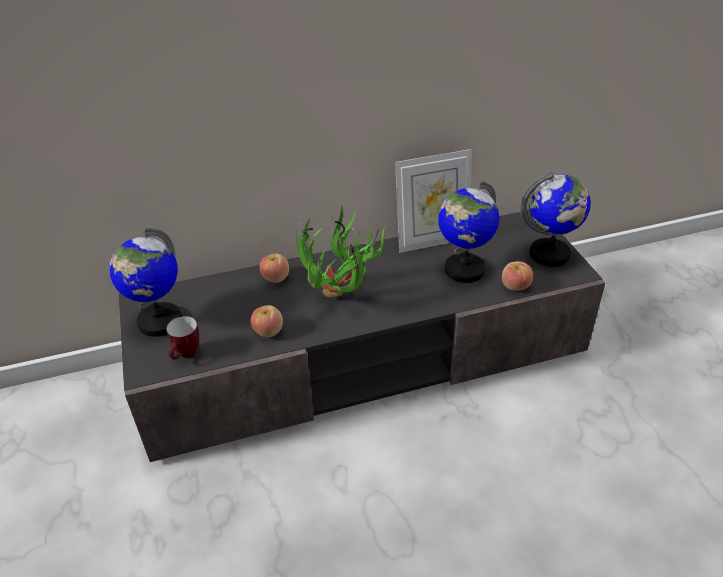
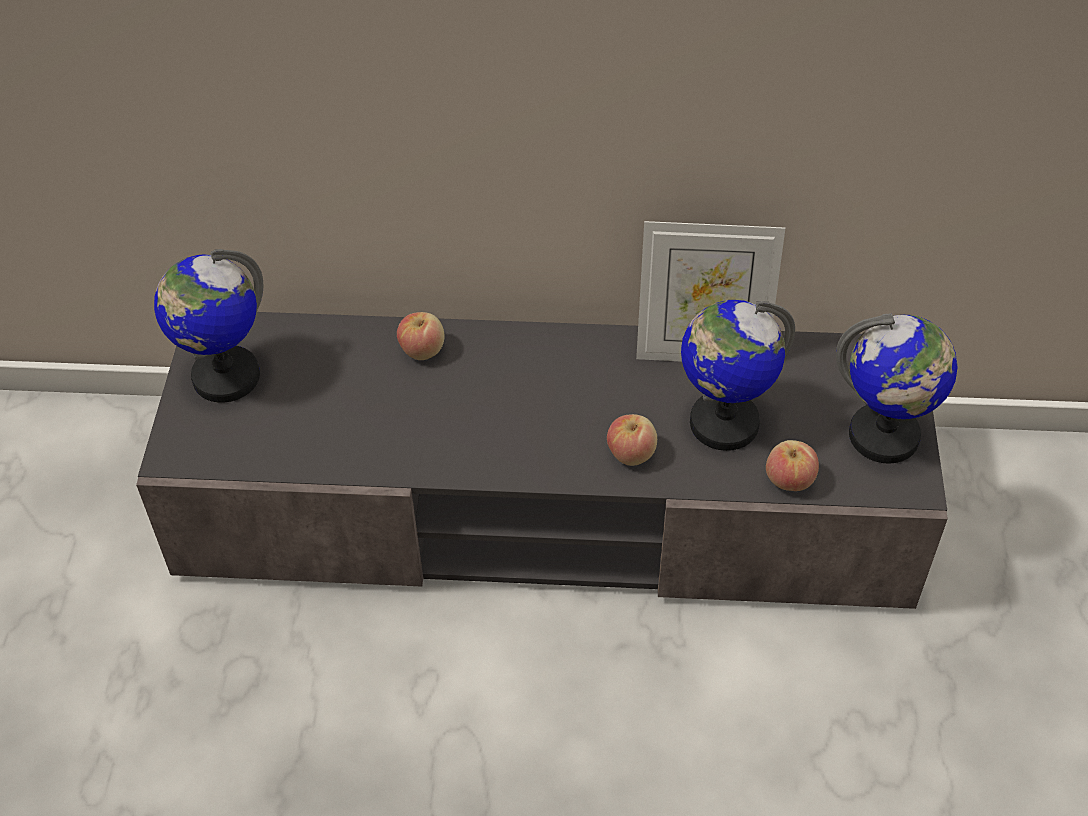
camera: 20 degrees right, 10 degrees up
mug [166,316,199,359] -> none
apple [251,305,283,338] -> apple moved to [607,414,657,466]
potted plant [296,204,386,298] -> none

